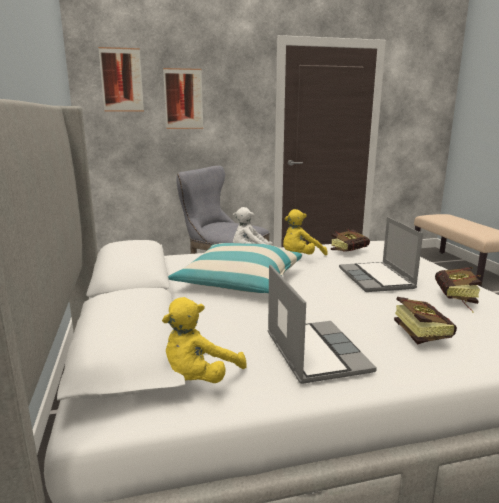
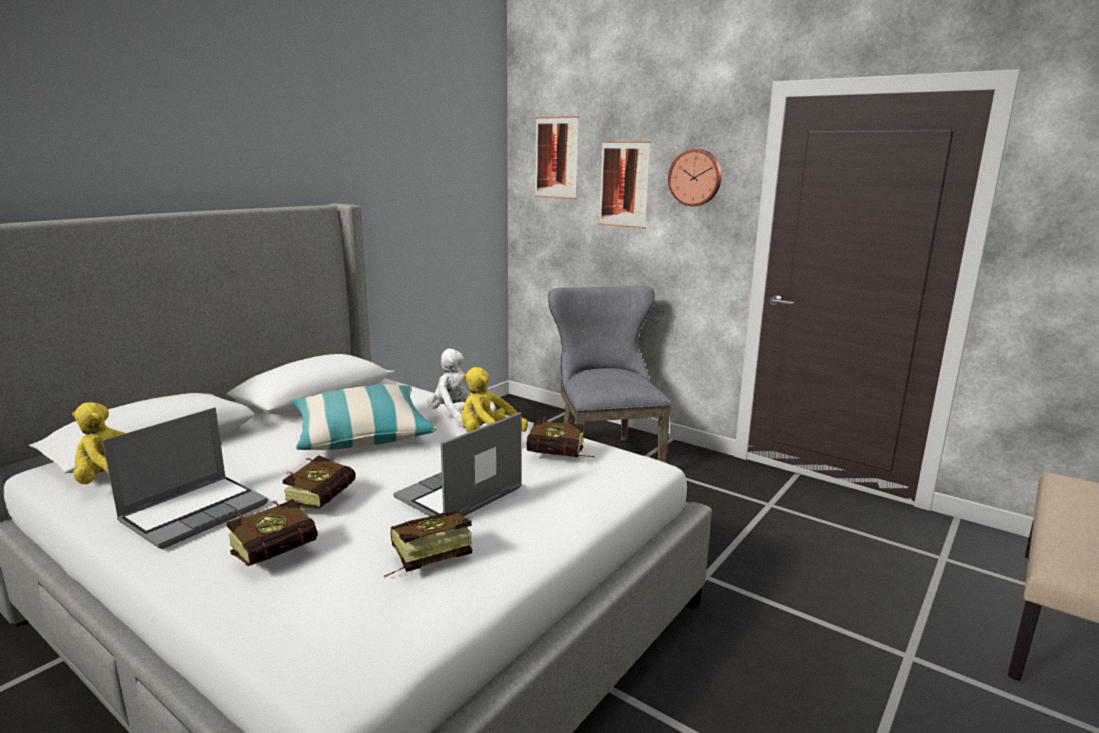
camera: 50 degrees right, 0 degrees up
none -> book [283,455,356,509]
none -> wall clock [668,149,722,206]

